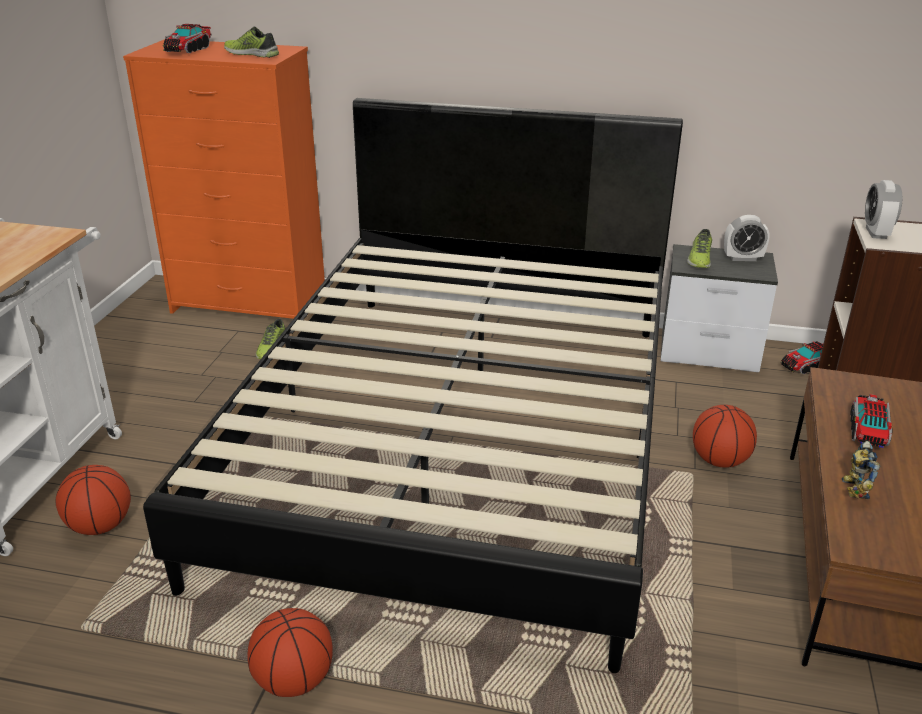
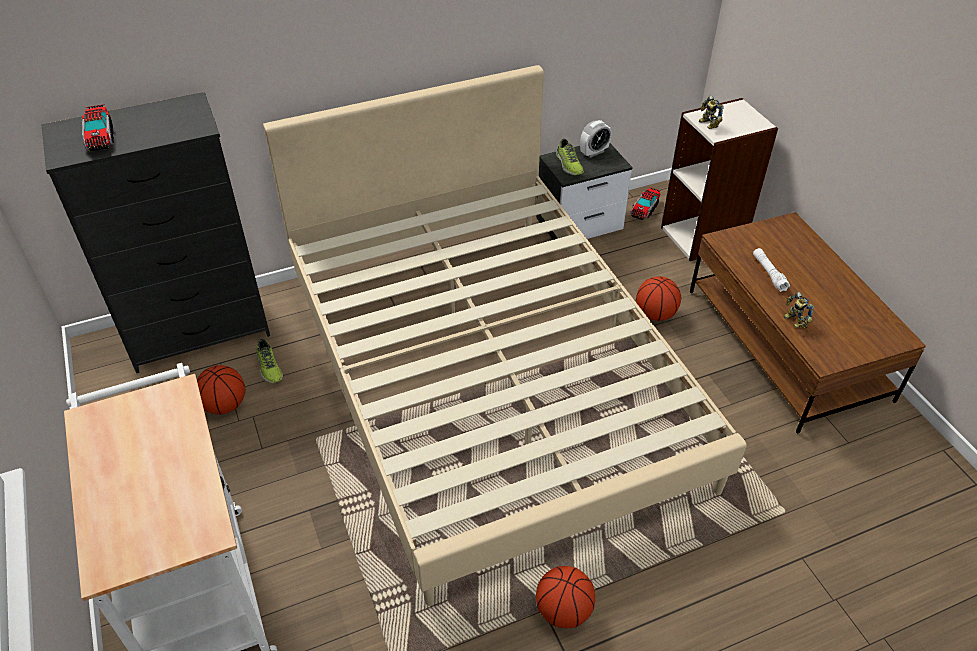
camera: 35 degrees left, 15 degrees up
basketball [56,465,131,535] -> basketball moved to [197,365,245,415]
orange dresser [123,39,325,319] -> black dresser [41,92,270,373]
black bed [143,98,683,673] -> beige bed [263,65,747,606]
shoe [224,27,279,58] -> none
toy truck [850,394,893,448] -> white flashlight [753,248,790,292]
alarm clock [865,180,902,239] -> toy robot [699,95,724,129]

